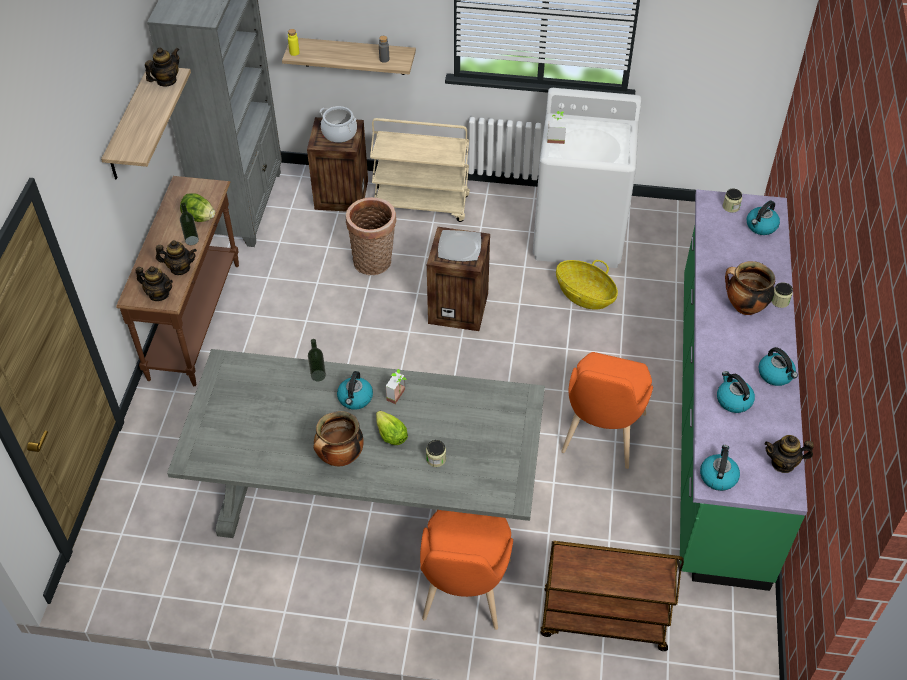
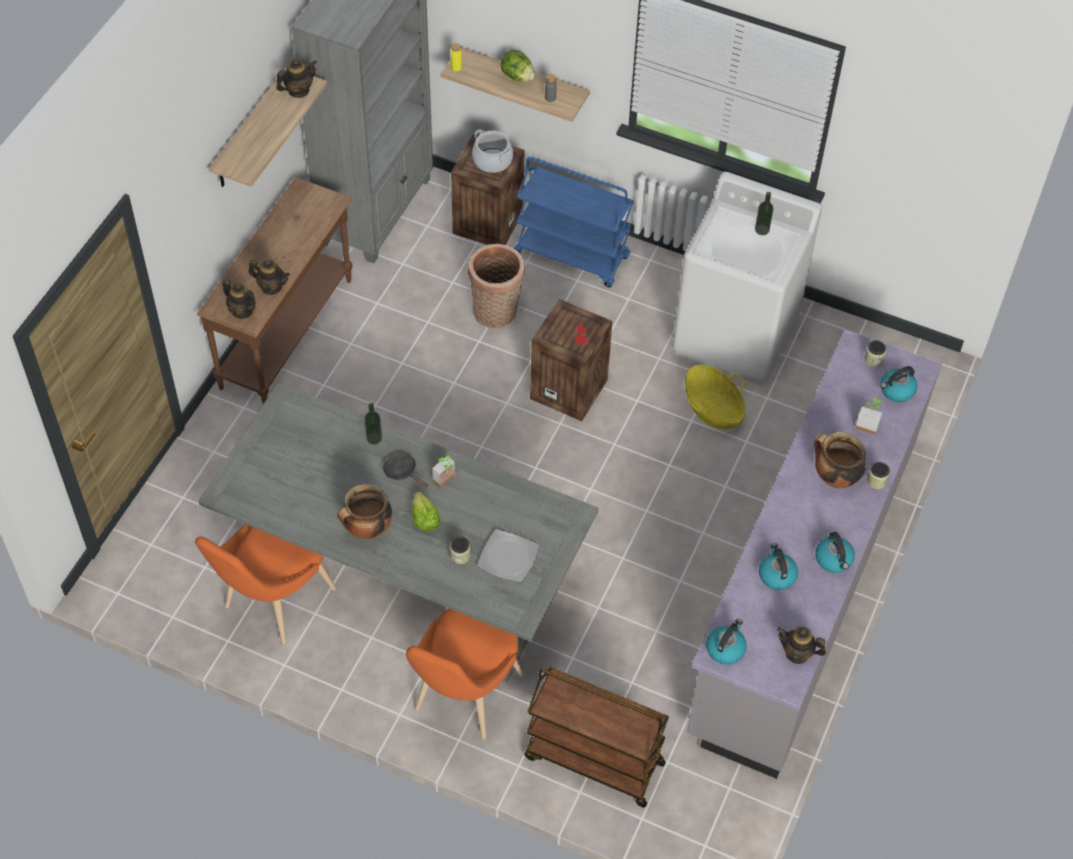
camera: 15 degrees right, 5 degrees up
lettuce [180,193,215,222] -> lettuce moved to [501,49,535,82]
bottle [180,202,199,245] -> bottle moved to [755,192,773,235]
kettle [337,371,373,410] -> black frying pan [383,453,429,488]
beige cart [370,118,470,222] -> blue cart [514,156,634,287]
plate [438,230,481,262] -> plate moved to [477,529,539,583]
potted plant [547,111,566,144] -> potted plant moved to [855,398,883,435]
orange chair [561,352,653,469] -> orange chair moved to [195,524,336,644]
green counter [680,190,808,591] -> grey counter [687,329,942,779]

